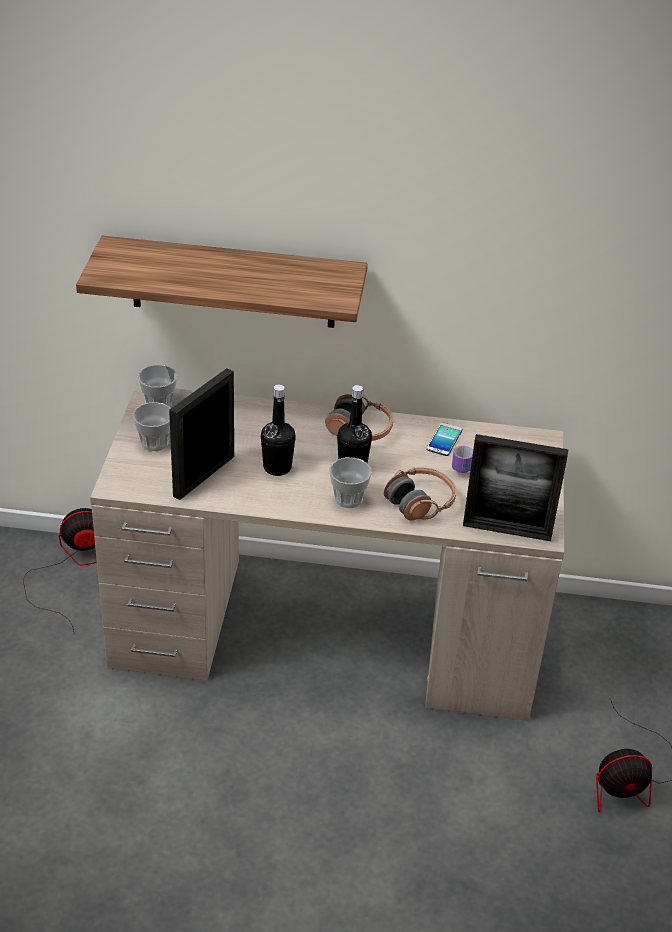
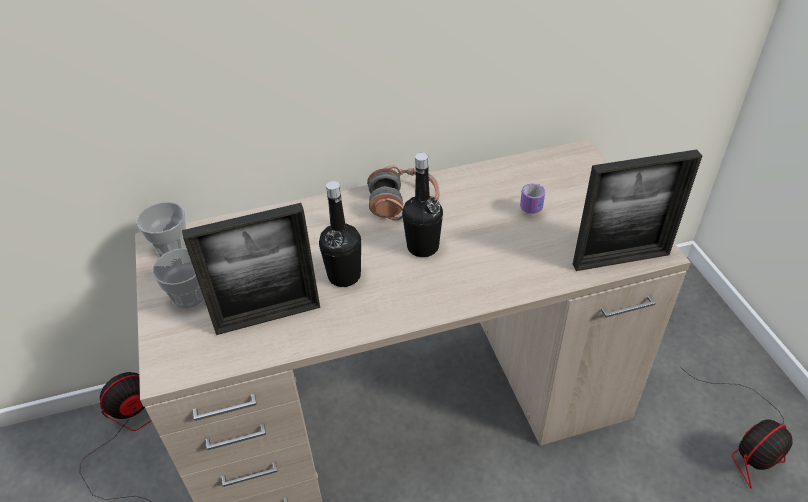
camera: 20 degrees left, 5 degrees up
shelf [76,236,367,328] -> none
picture frame [169,368,234,500] -> picture frame turned 120 degrees counterclockwise [182,203,320,335]
cup [330,457,372,508] -> none
headphones [384,467,456,520] -> none
phone [426,422,462,456] -> none

